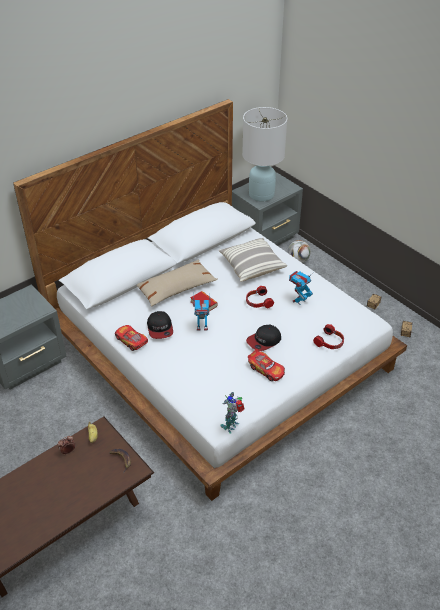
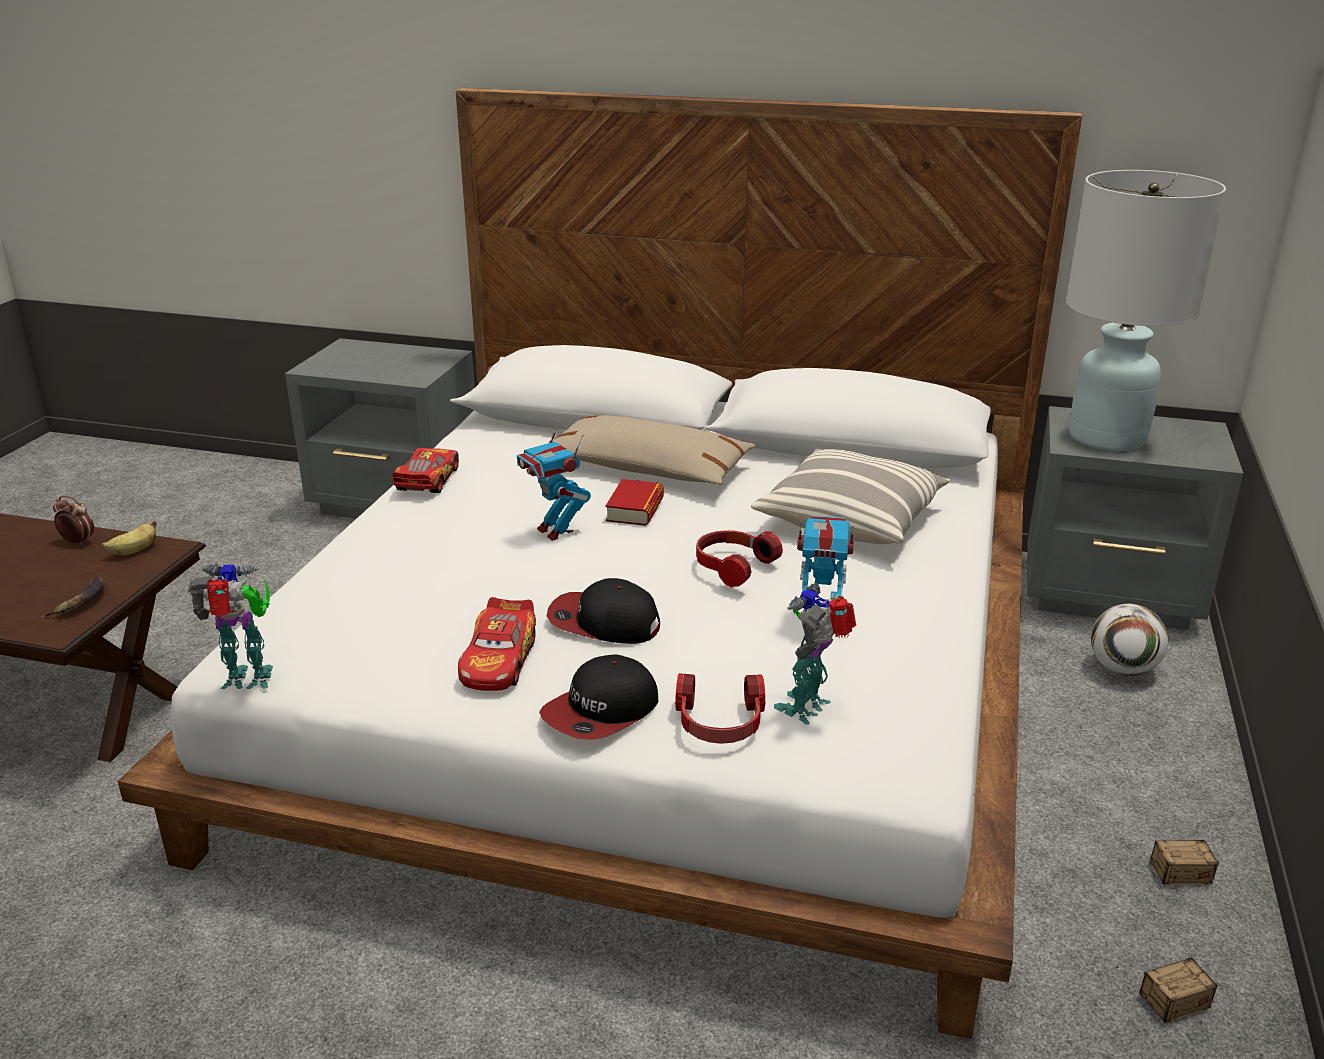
camera: 55 degrees right, 15 degrees down
cap [147,311,173,339] -> cap moved to [539,654,658,740]
none -> toy robot [774,583,856,725]

